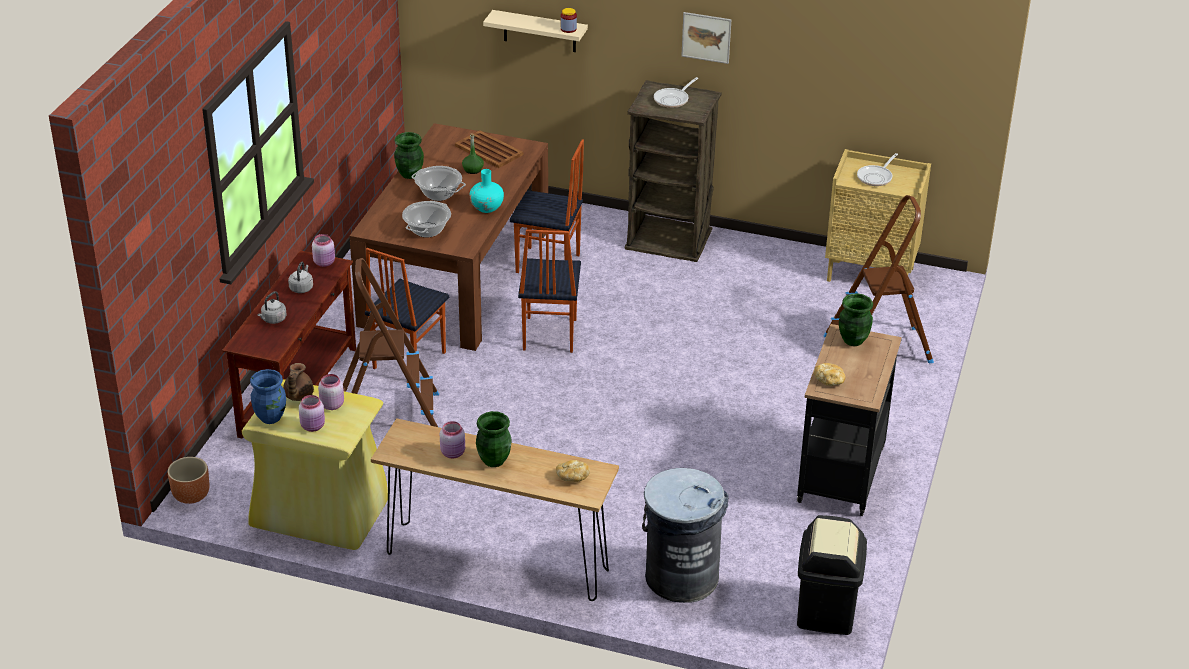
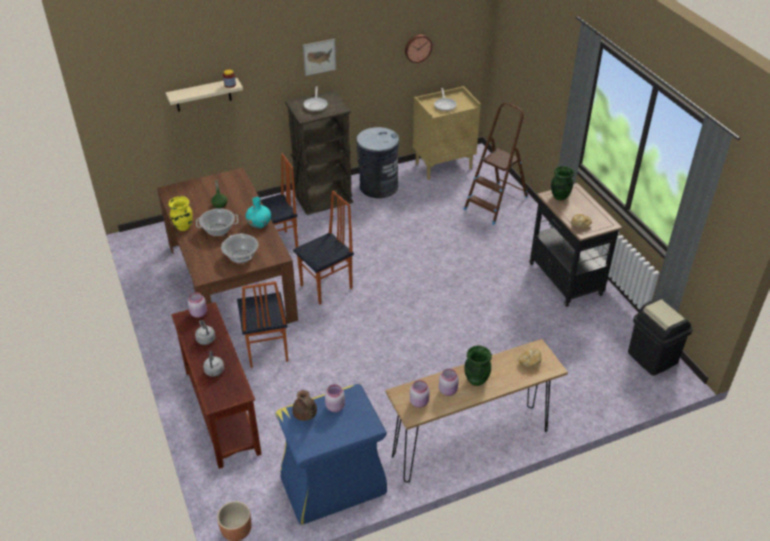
camera: 40 degrees left, 5 degrees up
yellow nightstand [242,379,388,550] -> blue nightstand [276,384,387,525]
blue vase [250,369,286,424] -> none
pink jar [299,395,325,432] -> pink jar moved to [410,380,430,408]
brown step ladder [343,258,439,427] -> none
green vase [394,132,424,179] -> yellow vase [169,196,193,231]
brown tray [455,130,523,168] -> none
chair [518,229,581,353] -> chair turned 90 degrees counterclockwise [293,191,354,305]
grey trash can [642,468,729,603] -> grey trash can moved to [356,127,399,198]
none -> wall clock [405,35,432,63]

